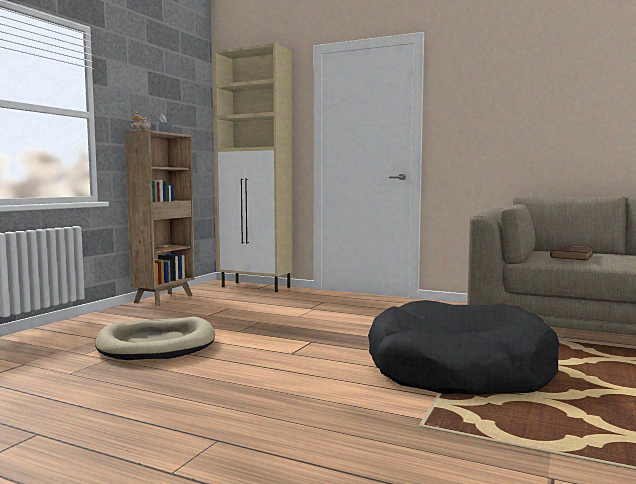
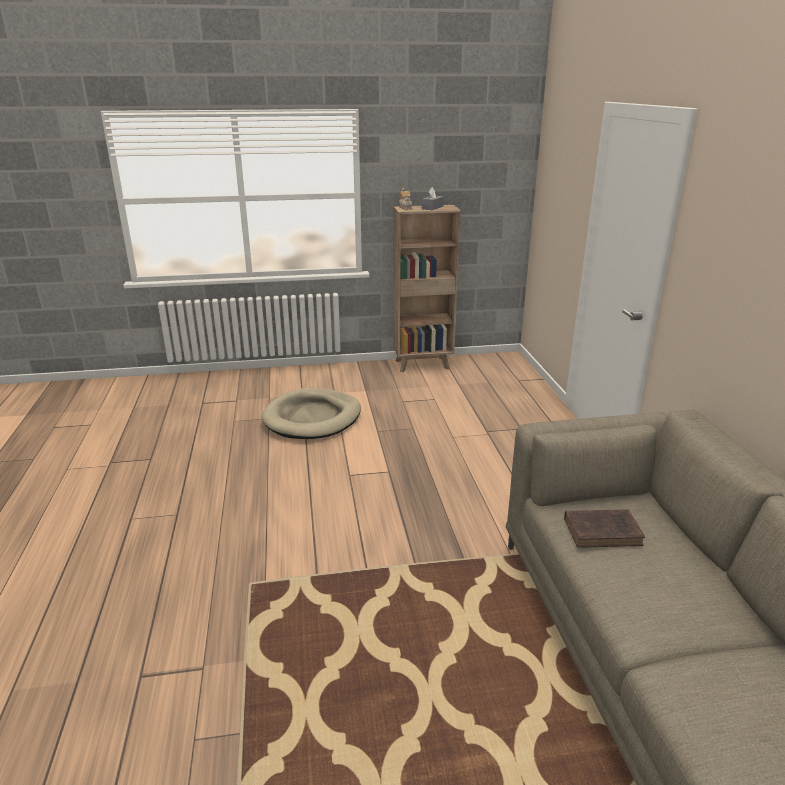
camera: 55 degrees right, 20 degrees up
beige cabinet [214,43,293,292] -> none
black dog bed [368,300,560,395] -> none

